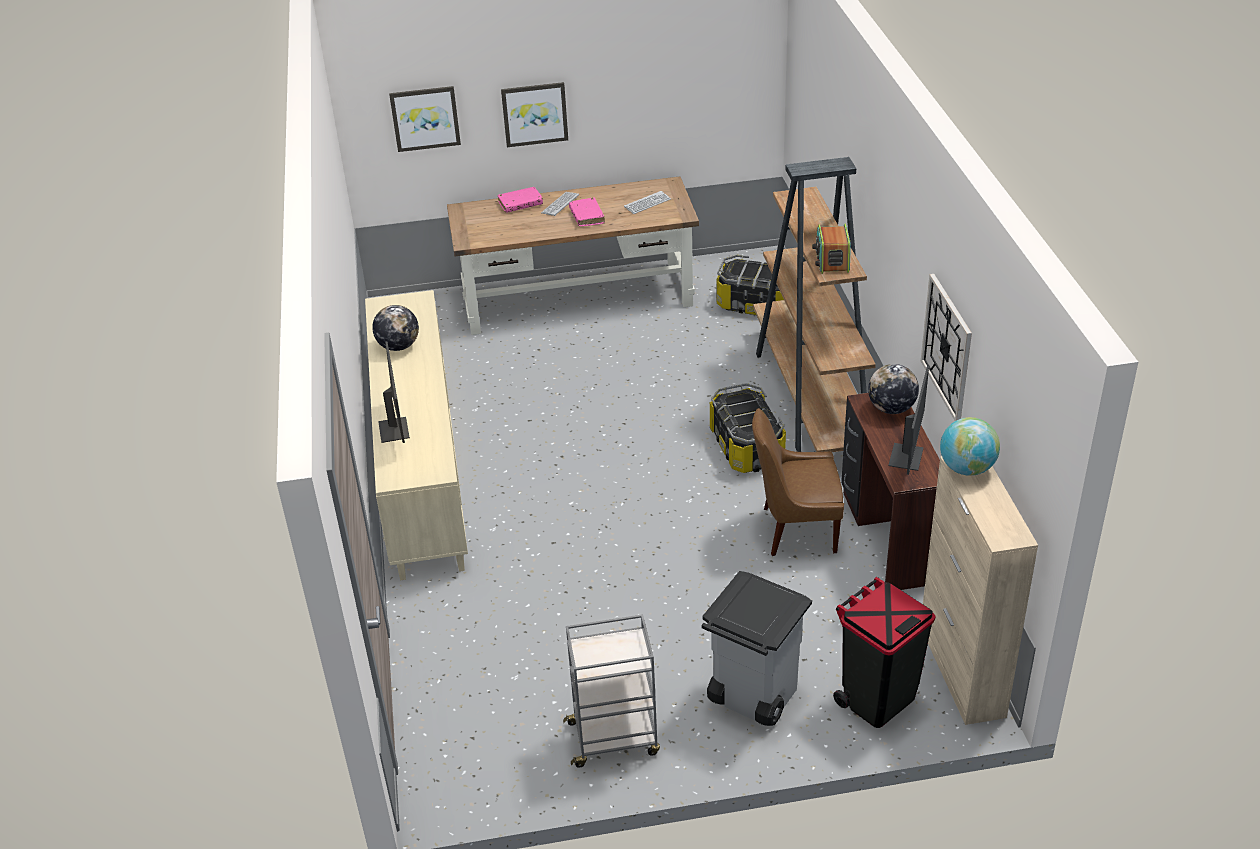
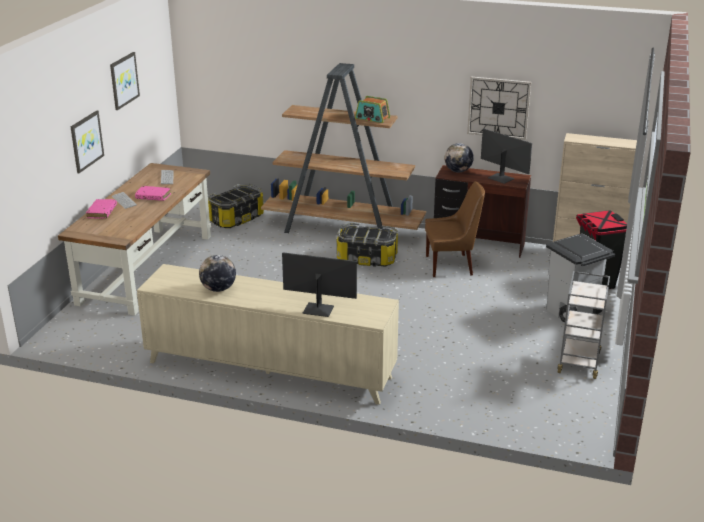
camera: 65 degrees left, 10 degrees down
picture [389,86,461,152] -> picture moved to [110,52,140,110]
brown chair [752,408,844,556] -> brown chair turned 120 degrees counterclockwise [425,181,485,277]
globe [940,417,1000,476] -> none

